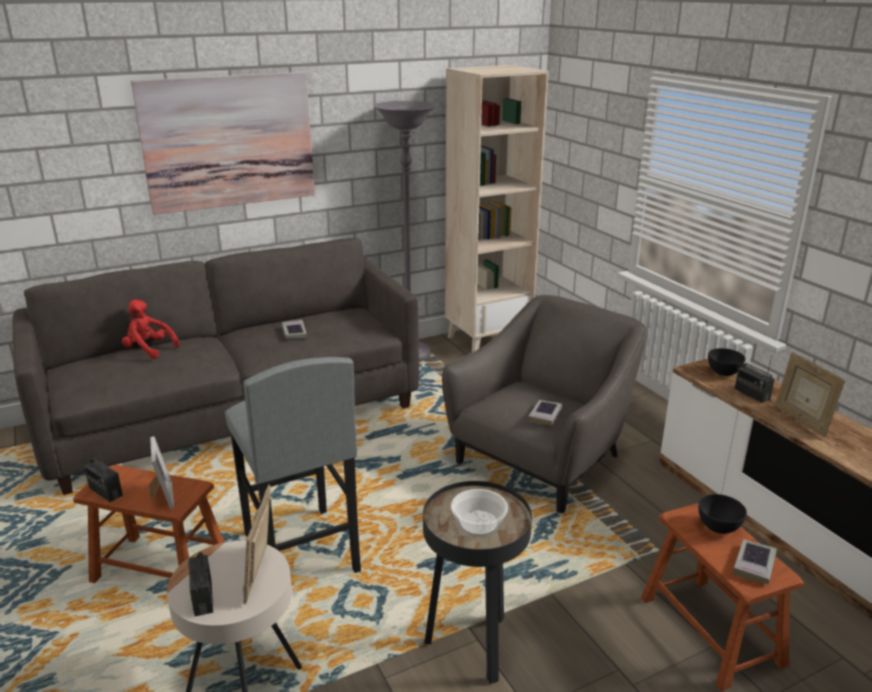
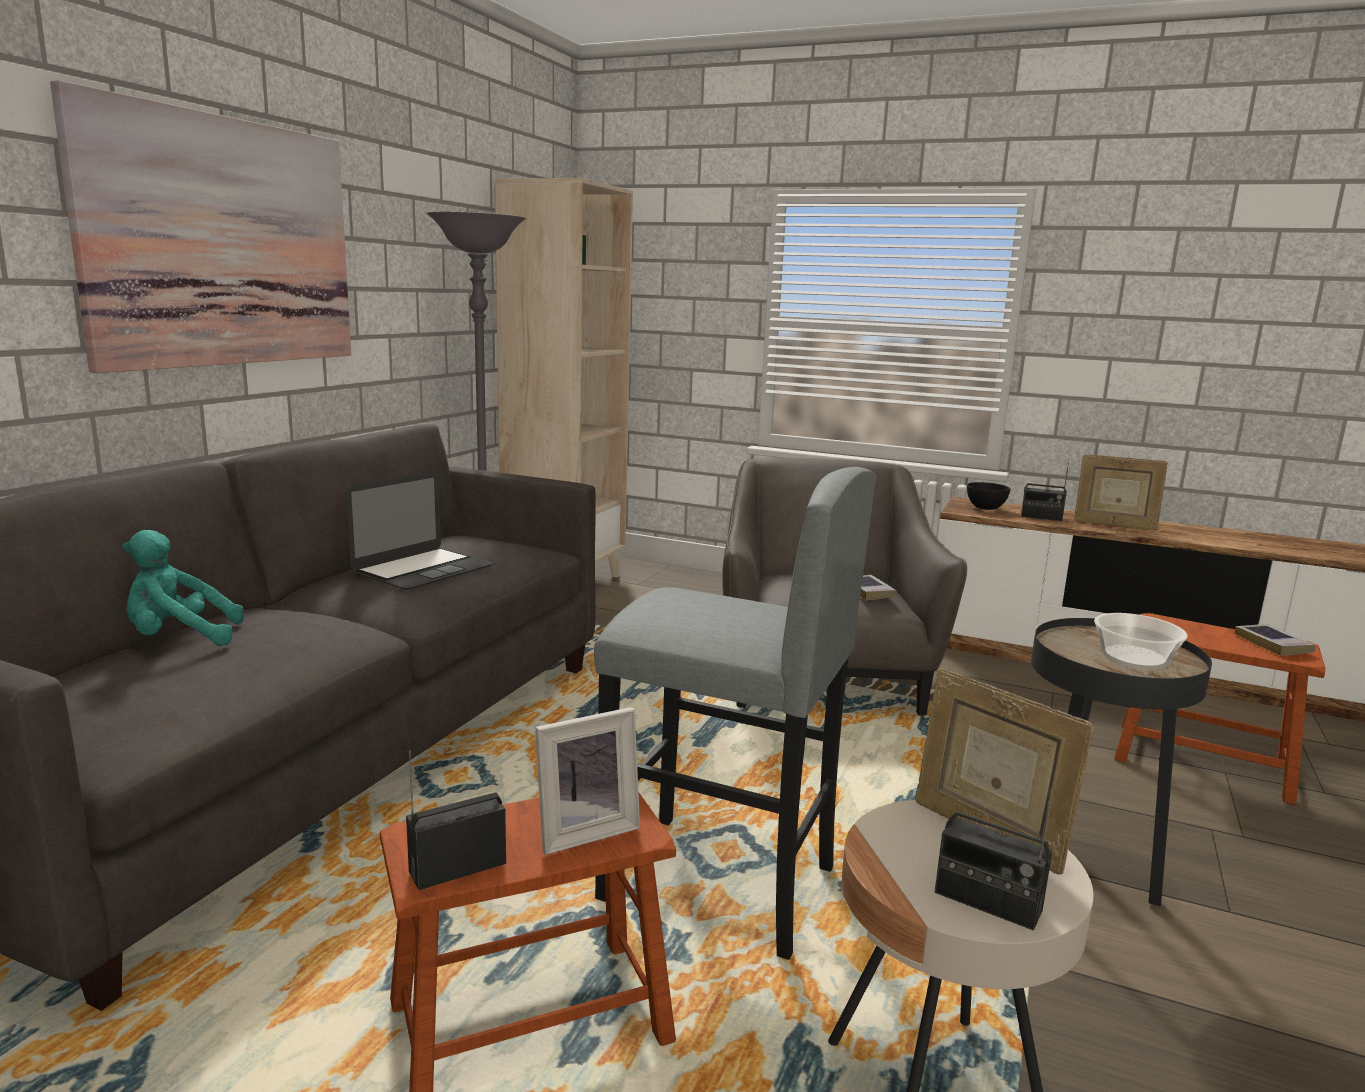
camera: 40 degrees left, 10 degrees down
radio [84,454,123,502] -> radio turned 150 degrees clockwise [406,751,506,890]
red plush toy [122,300,180,359] -> turquoise plush toy [122,530,244,646]
picture frame [149,436,174,509] -> picture frame turned 120 degrees clockwise [535,707,640,855]
book [282,320,307,339] -> laptop [346,472,493,590]
black bowl [698,494,747,534] -> none

